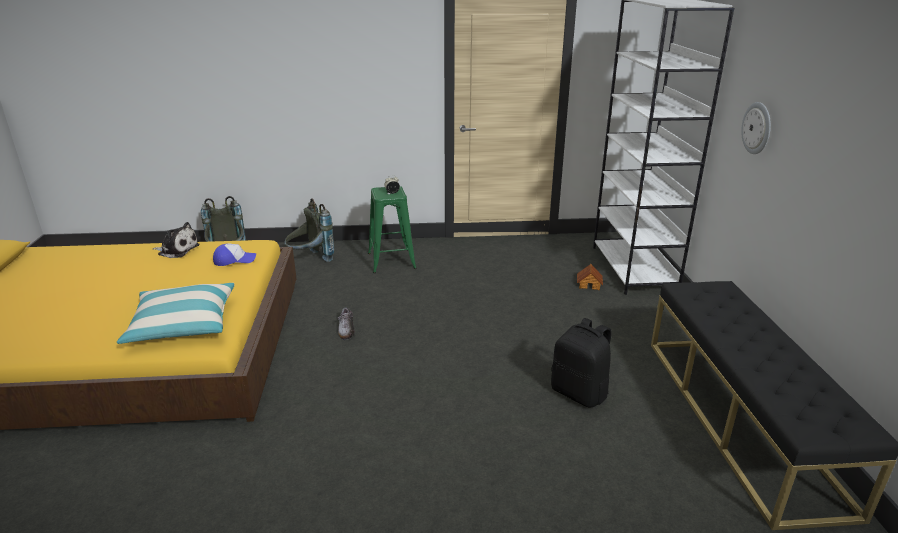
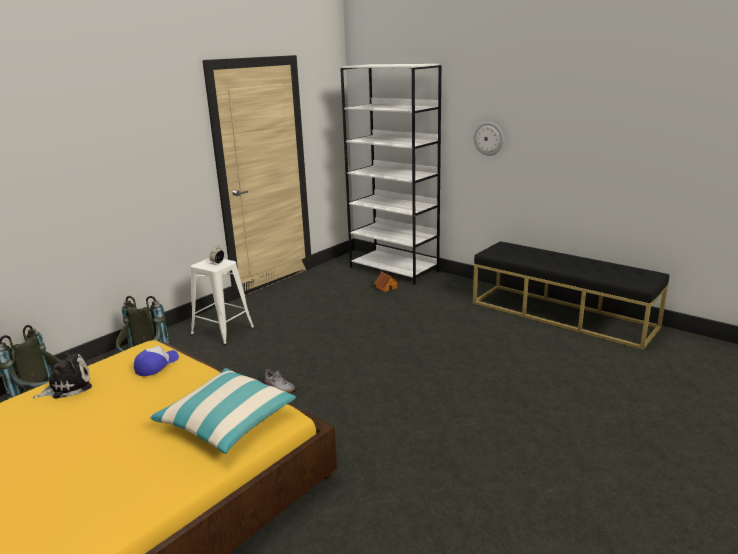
camera: 45 degrees left, 5 degrees down
green stool [368,186,417,273] -> white stool [191,258,254,345]
black backpack [551,318,612,408] -> none

